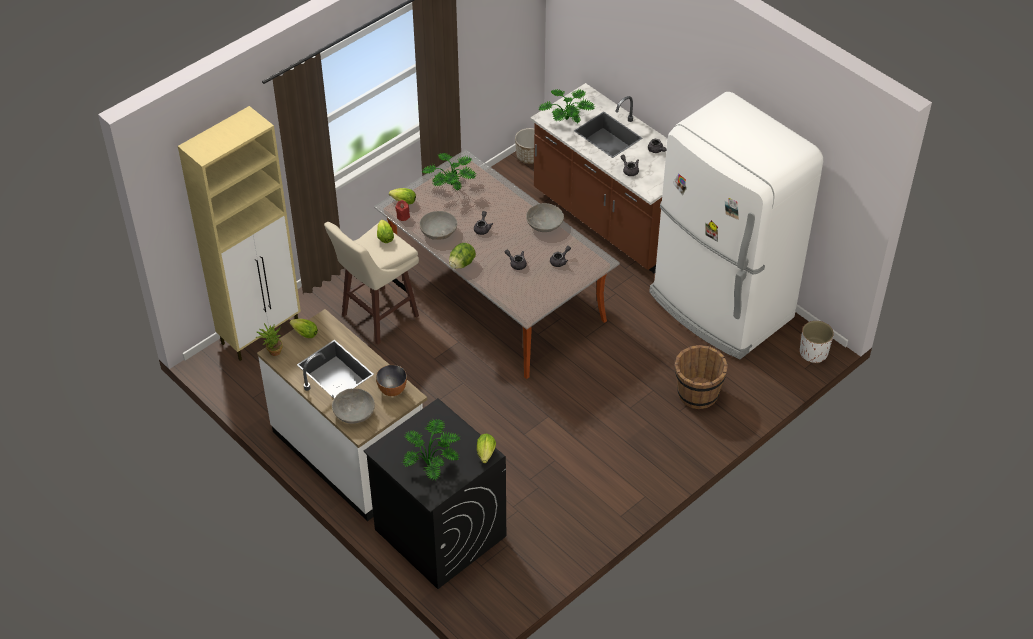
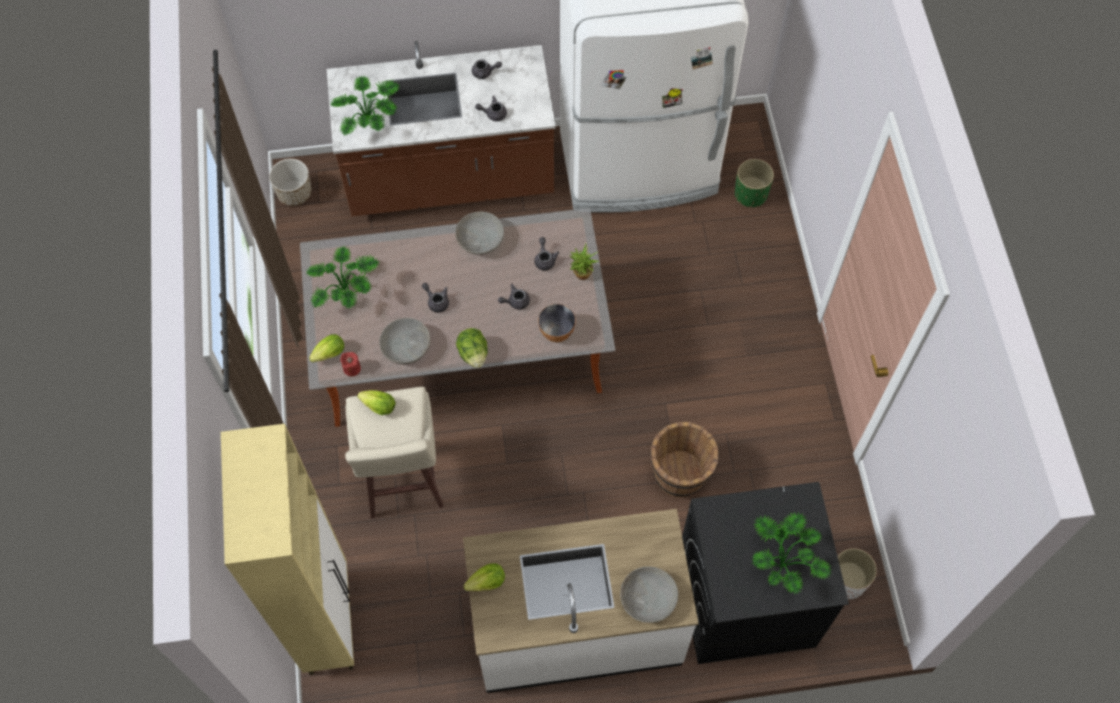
camera: 55 degrees left, 15 degrees up
potted plant [256,323,283,356] -> potted plant moved to [569,244,599,280]
bowl [376,365,407,396] -> bowl moved to [538,304,575,342]
lettuce [477,434,496,463] -> none
brown bucket [675,345,728,409] -> brown bucket moved to [651,422,718,497]
white planter [800,321,834,363] -> white planter moved to [837,548,877,599]
none -> green planter [735,159,774,207]

